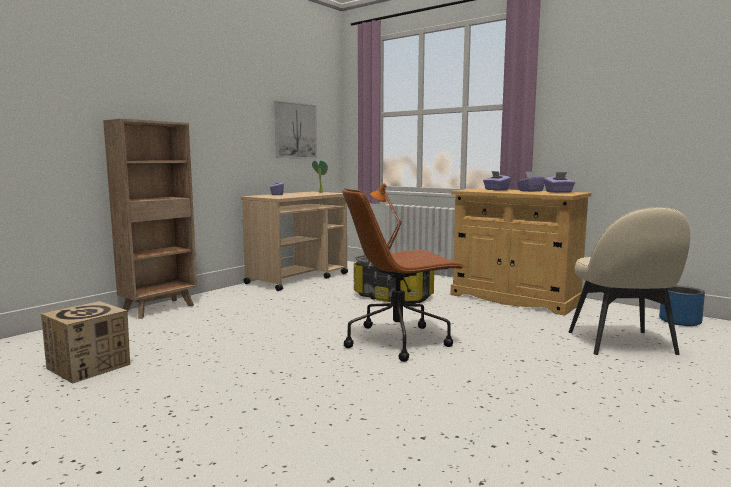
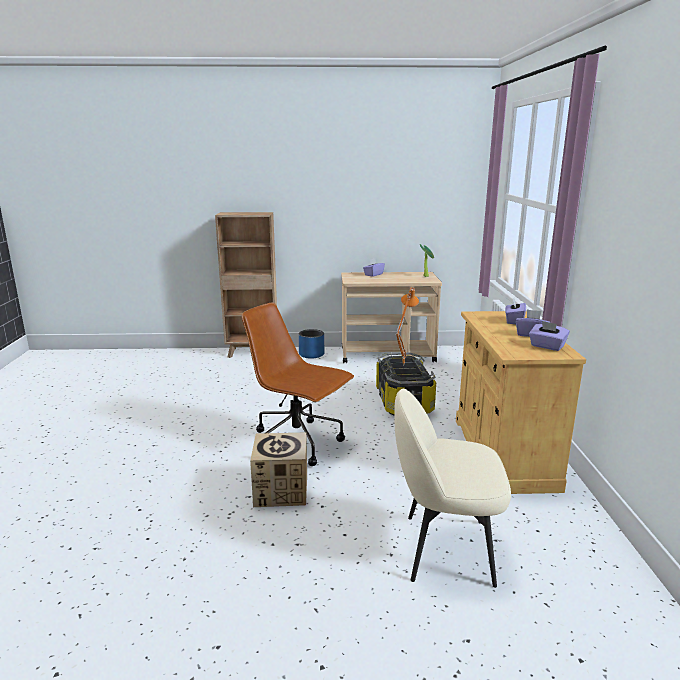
camera: 50 degrees right, 10 degrees up
cardboard box [41,301,130,383] -> cardboard box moved to [250,432,307,507]
picture [274,101,317,158] -> none
beige chair [569,207,690,355] -> beige chair turned 45 degrees clockwise [394,389,511,588]
blue planter [659,285,705,326] -> blue planter moved to [299,329,325,359]

